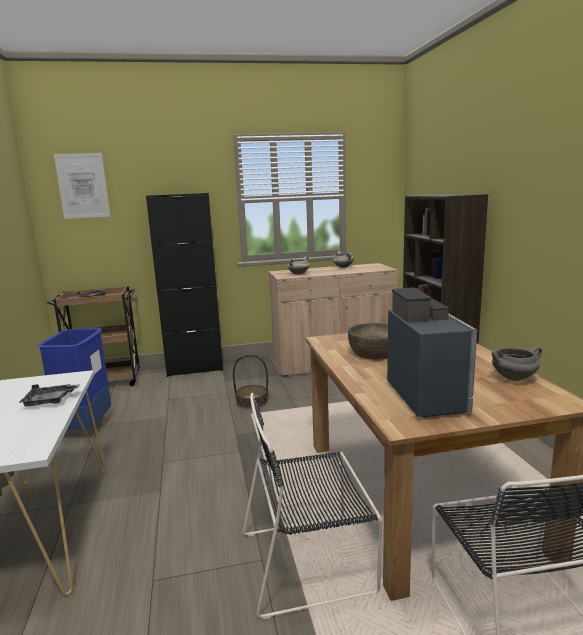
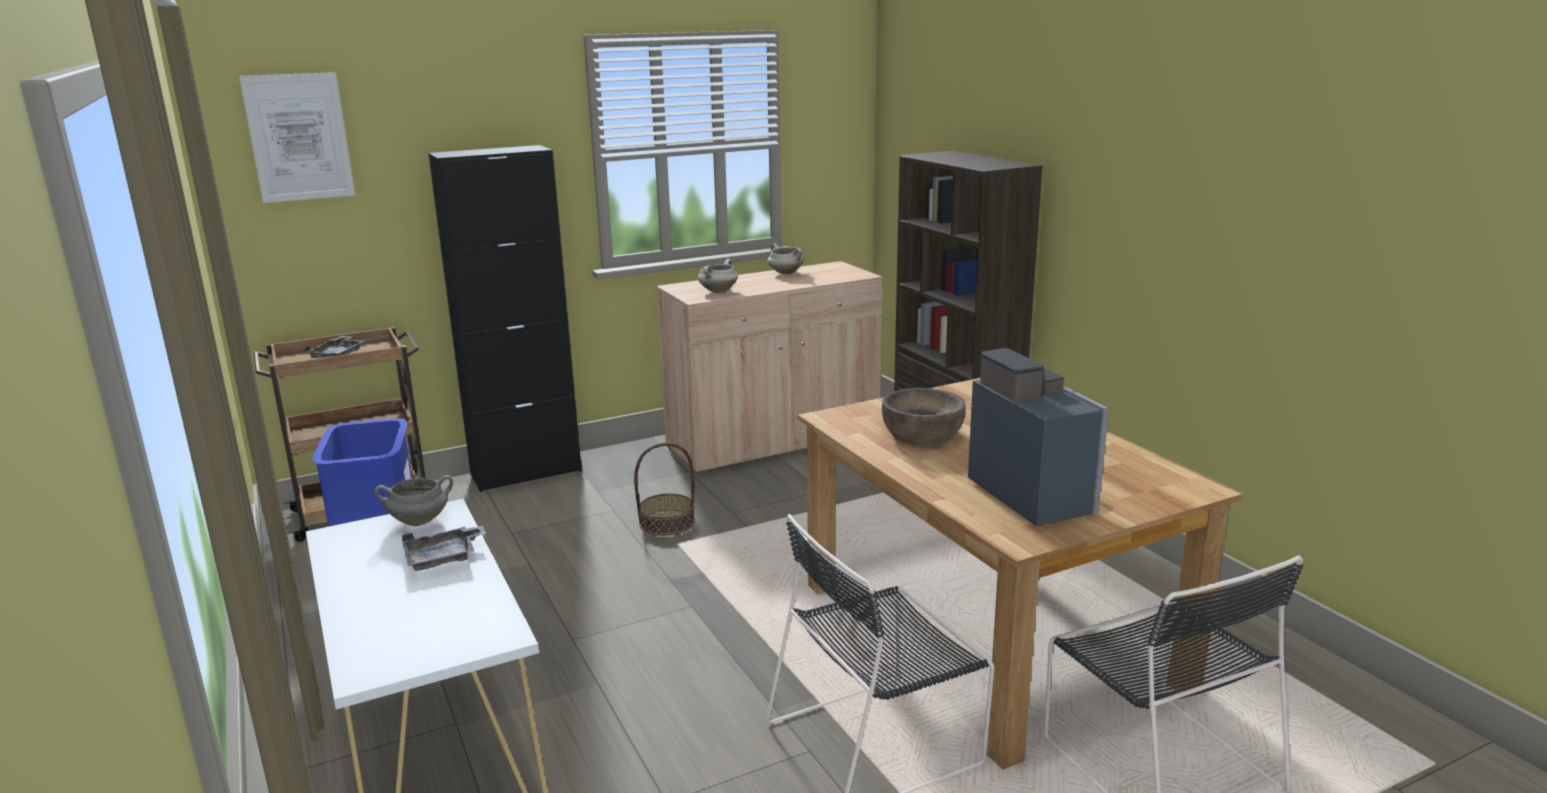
camera: 15 degrees left, 5 degrees up
grey cooking pot [492,346,542,381] -> grey cooking pot moved to [374,475,453,526]

